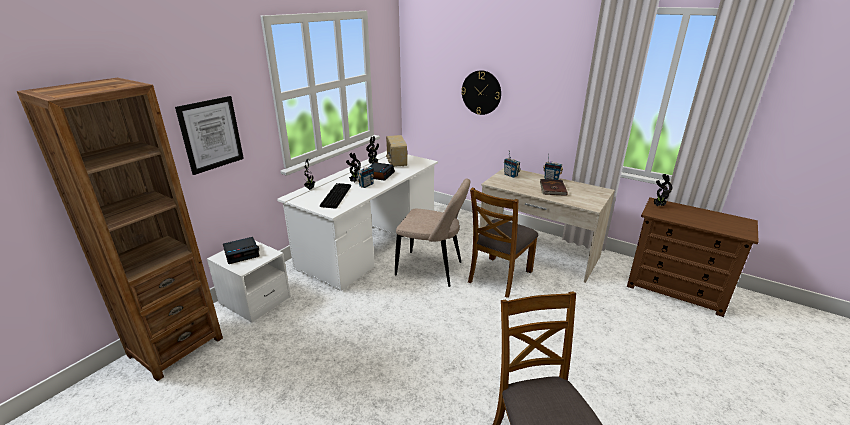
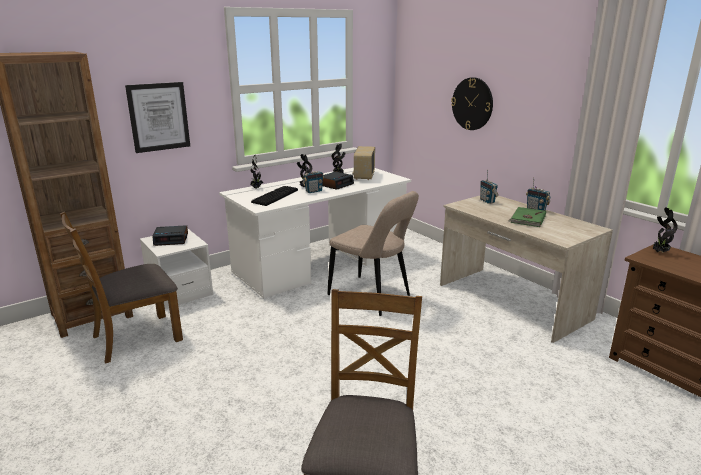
camera: 20 degrees right, 5 degrees down
brown chair [468,188,538,298] -> brown chair moved to [60,211,183,364]
brown book [540,179,568,196] -> green book [509,207,546,227]

